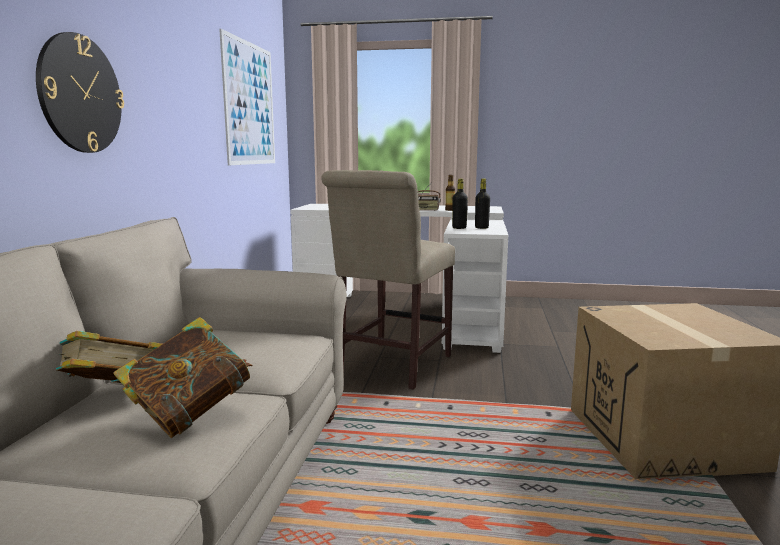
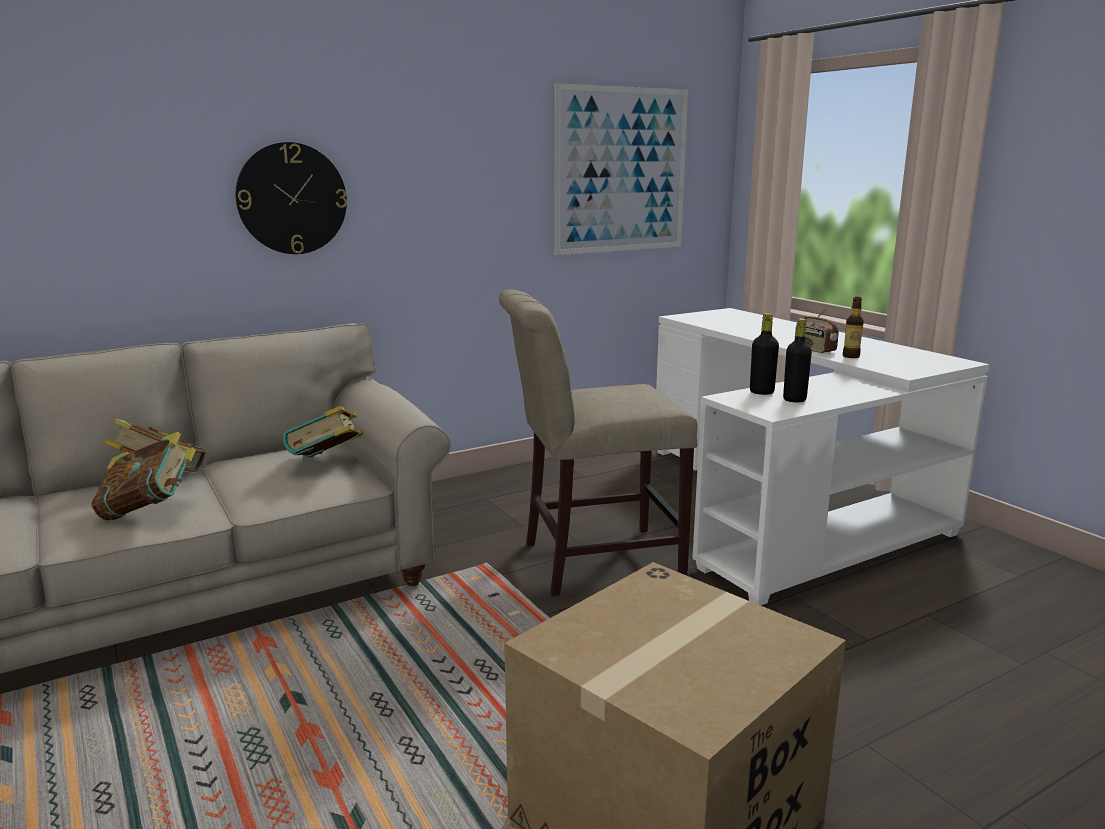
camera: 50 degrees right, 5 degrees up
none -> book [283,406,363,457]

